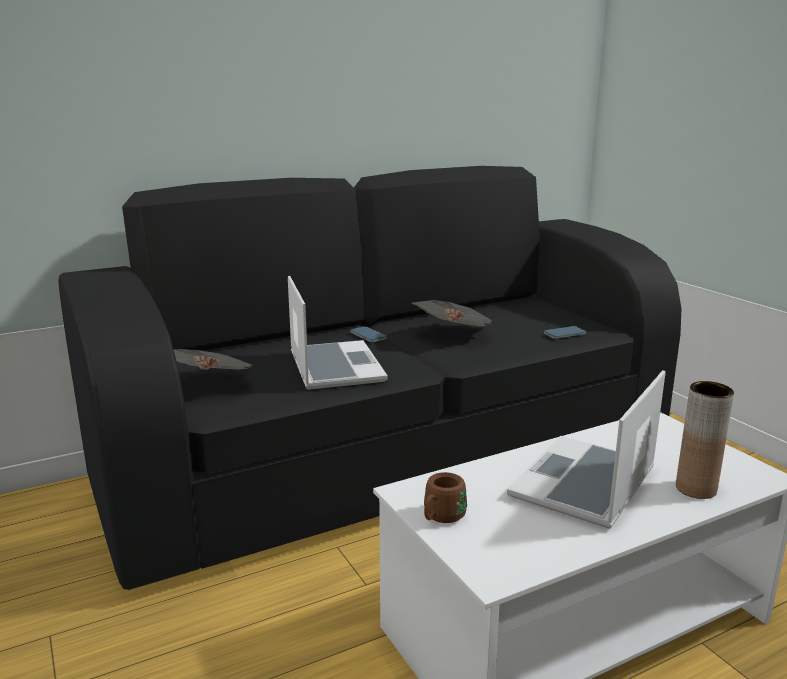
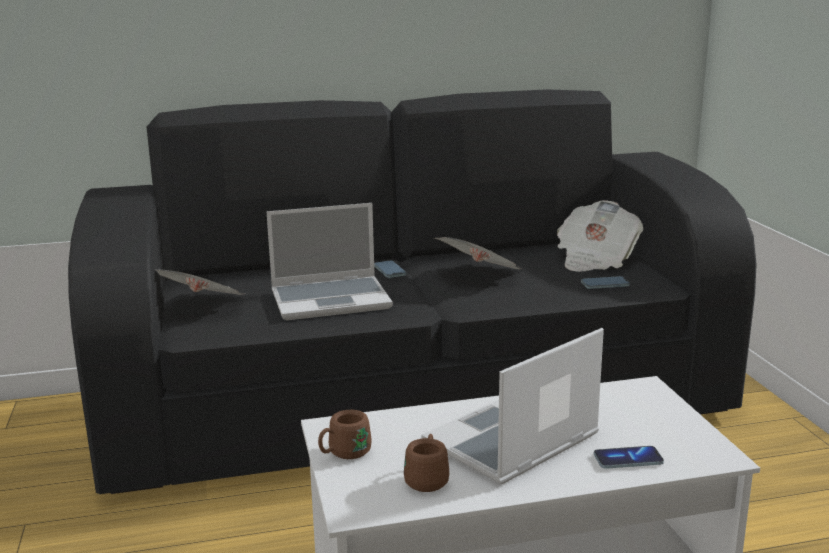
camera: 15 degrees right, 0 degrees up
laptop [288,276,388,390] -> laptop turned 75 degrees clockwise [266,203,393,321]
brown vase [676,381,734,499] -> phone [594,446,664,469]
none -> brown mug [404,434,449,492]
none -> newspaper [557,200,643,272]

